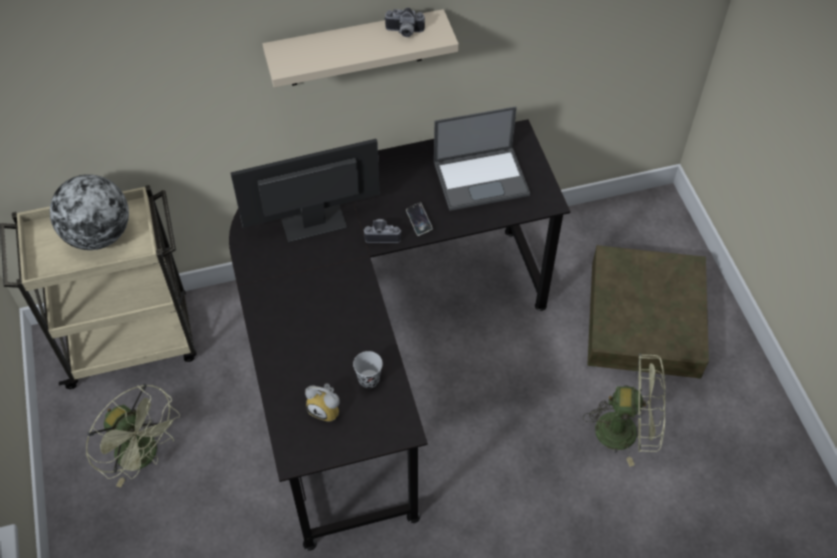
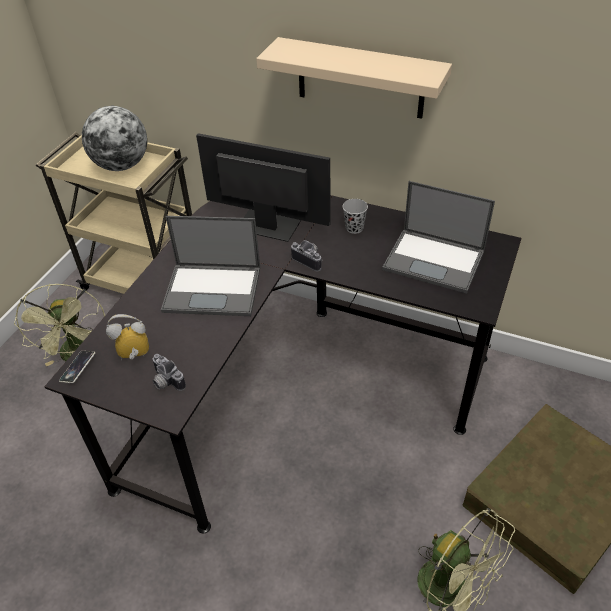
camera: 40 degrees right, 10 degrees down
alarm clock [305,383,340,422] -> alarm clock turned 105 degrees clockwise [106,314,149,361]
black cup [353,351,383,388] -> black cup moved to [343,199,368,234]
camera [384,8,425,37] -> camera moved to [152,354,186,391]
phone [406,203,433,236] -> phone moved to [59,351,96,383]
none -> laptop [161,216,260,316]

